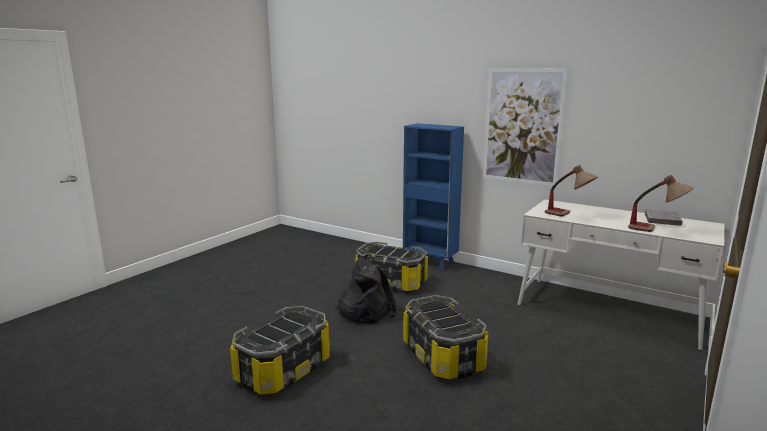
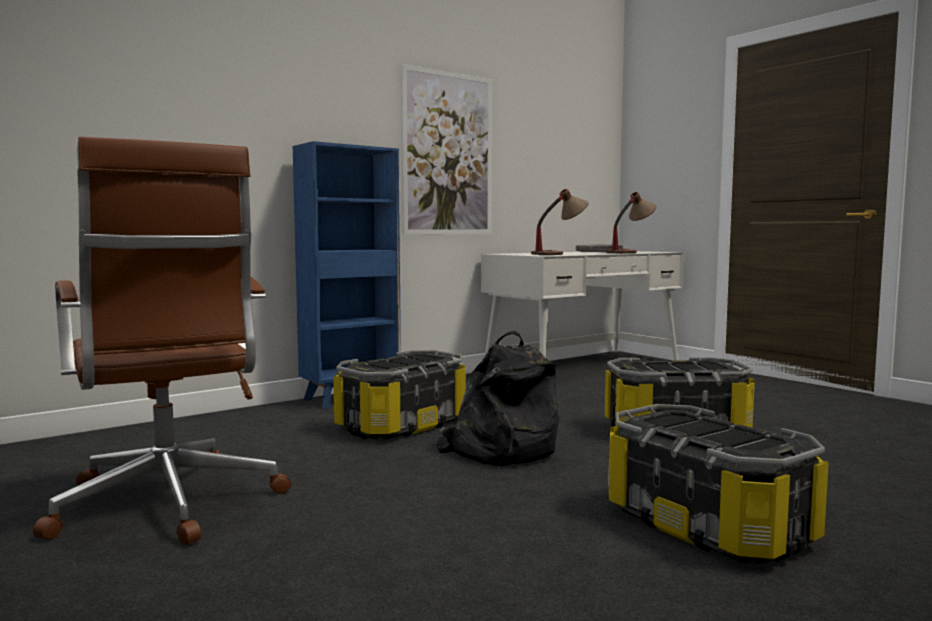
camera: 70 degrees left, 10 degrees down
none -> brown office chair [33,137,291,545]

